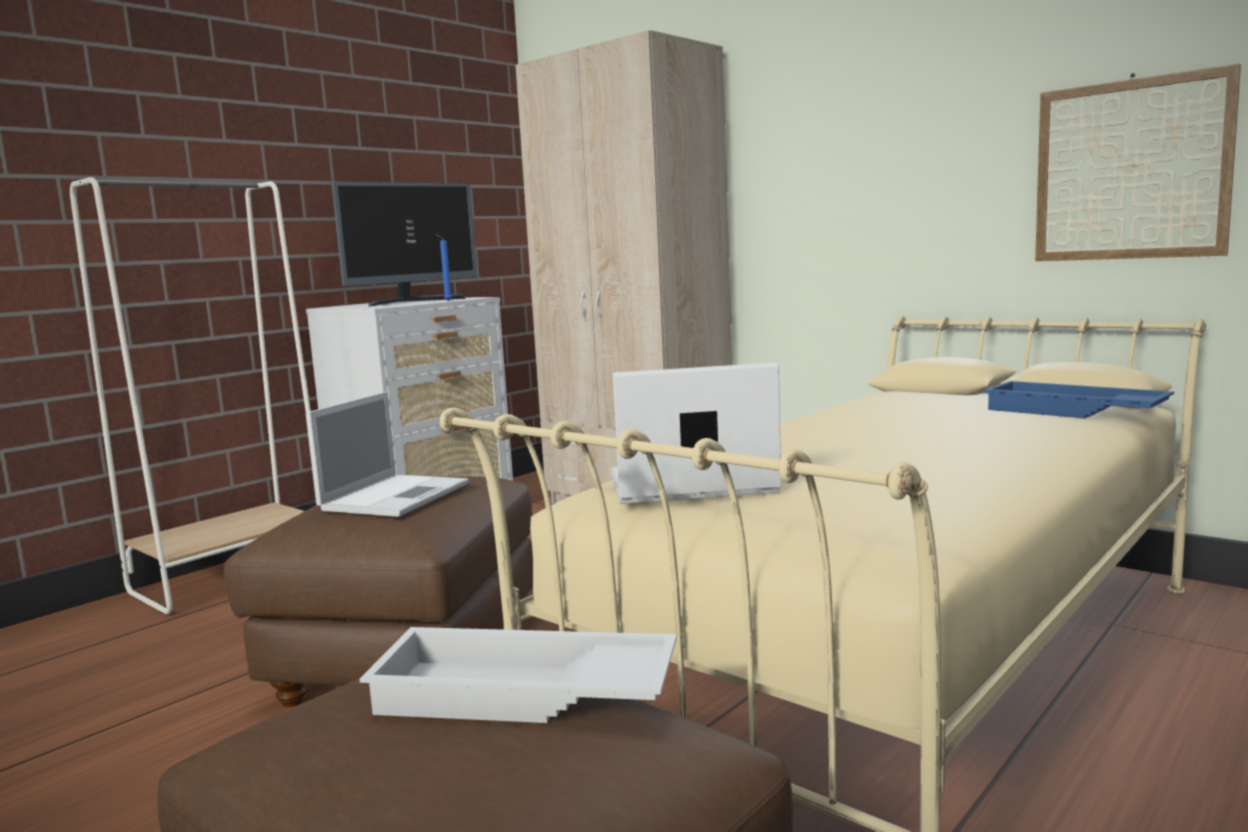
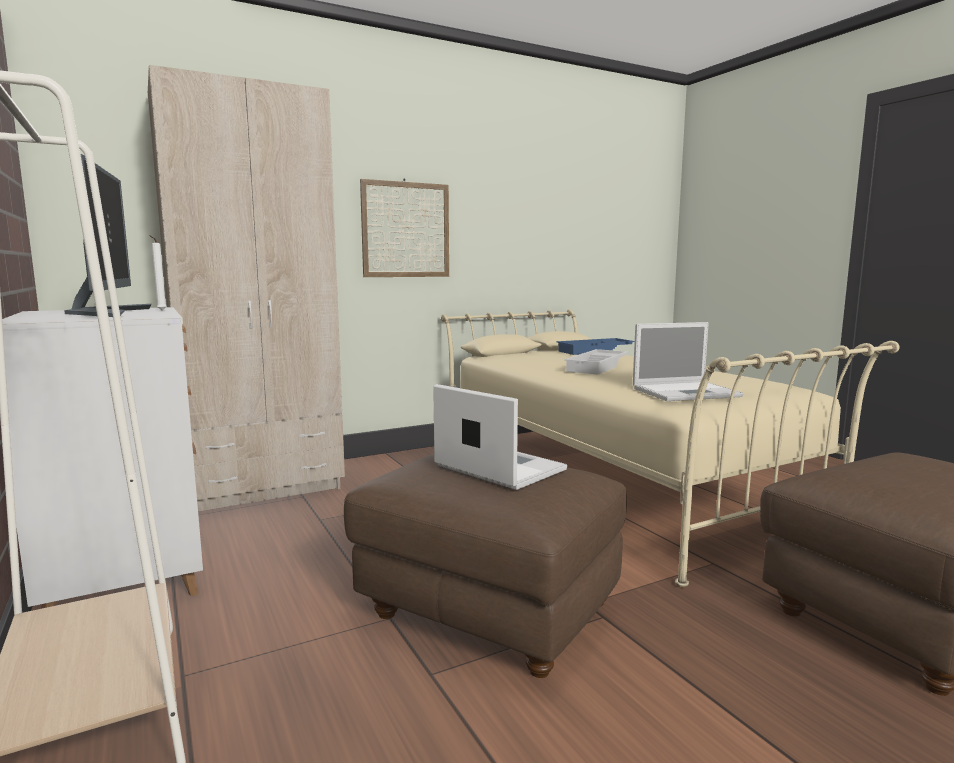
camera: 70 degrees left, 0 degrees up
white tray [359,627,677,723] -> white tray moved to [564,349,629,375]
blue candle [436,234,452,301] -> white candle [149,235,167,310]
laptop [611,362,781,504] -> laptop turned 120 degrees counterclockwise [633,322,743,401]
picture [1035,64,1241,261] -> picture moved to [360,179,449,277]

